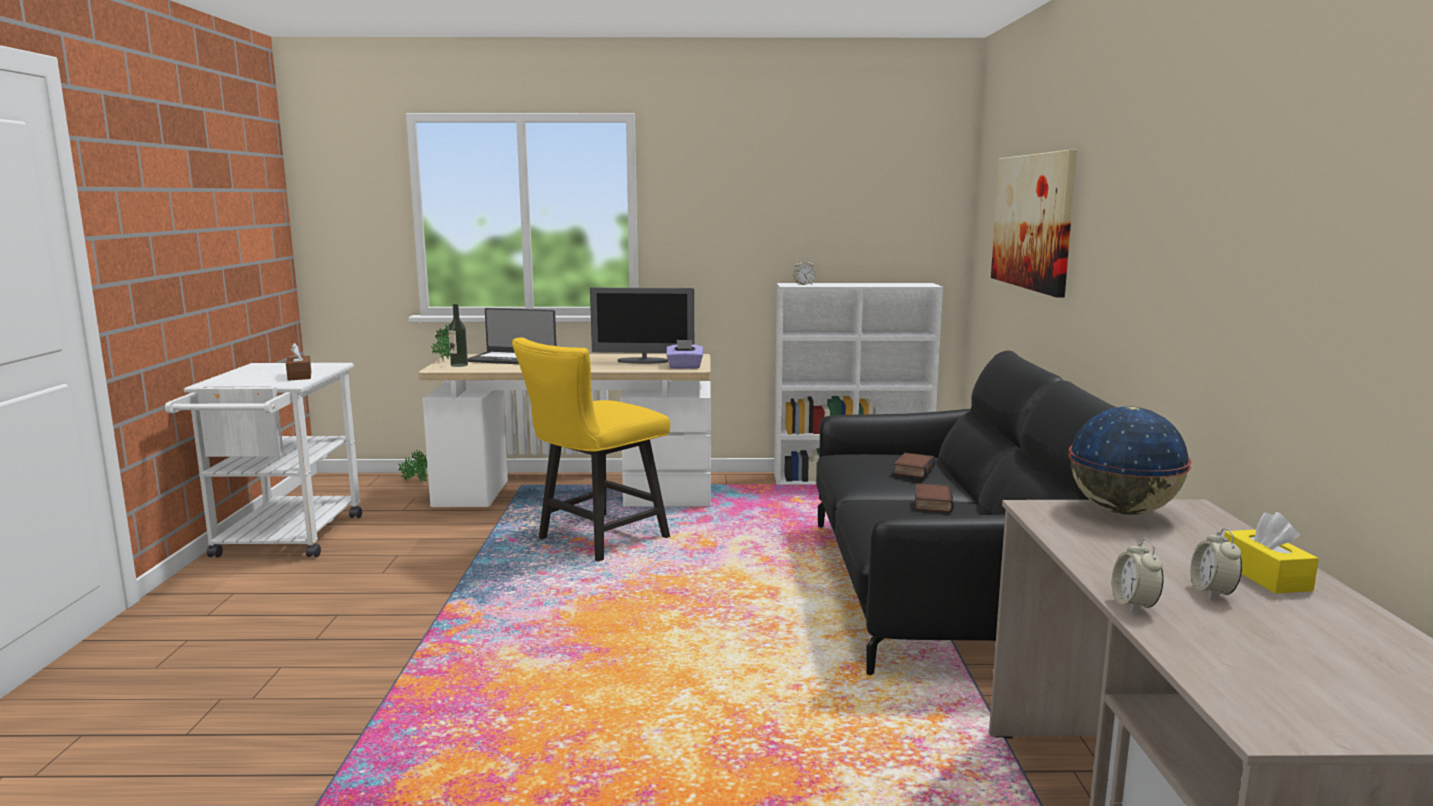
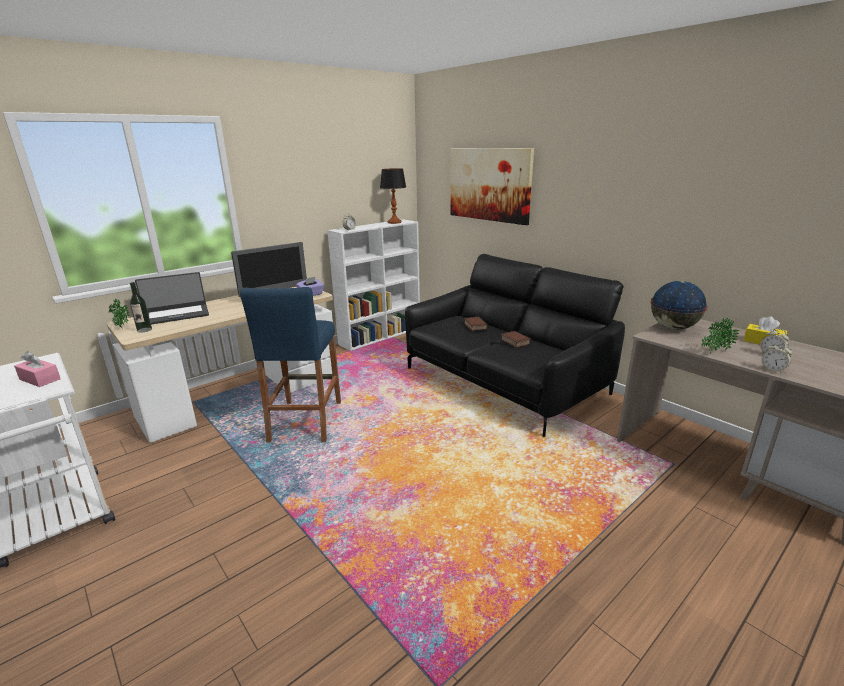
camera: 40 degrees left, 10 degrees up
brown tissue box [286,343,311,381] -> pink tissue box [14,351,61,387]
potted plant [398,450,427,483] -> potted plant moved to [701,318,739,354]
yellow chair [512,337,670,562] -> blue stool [240,287,341,442]
none -> table lamp [380,168,406,224]

